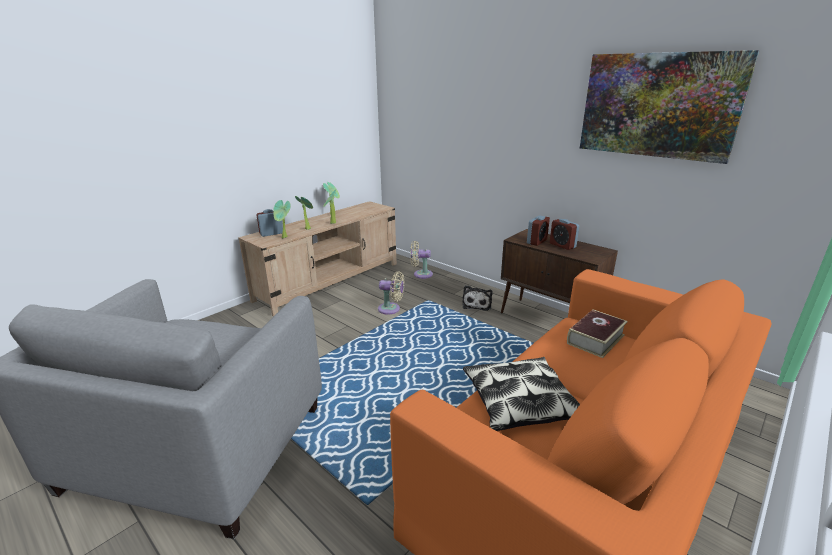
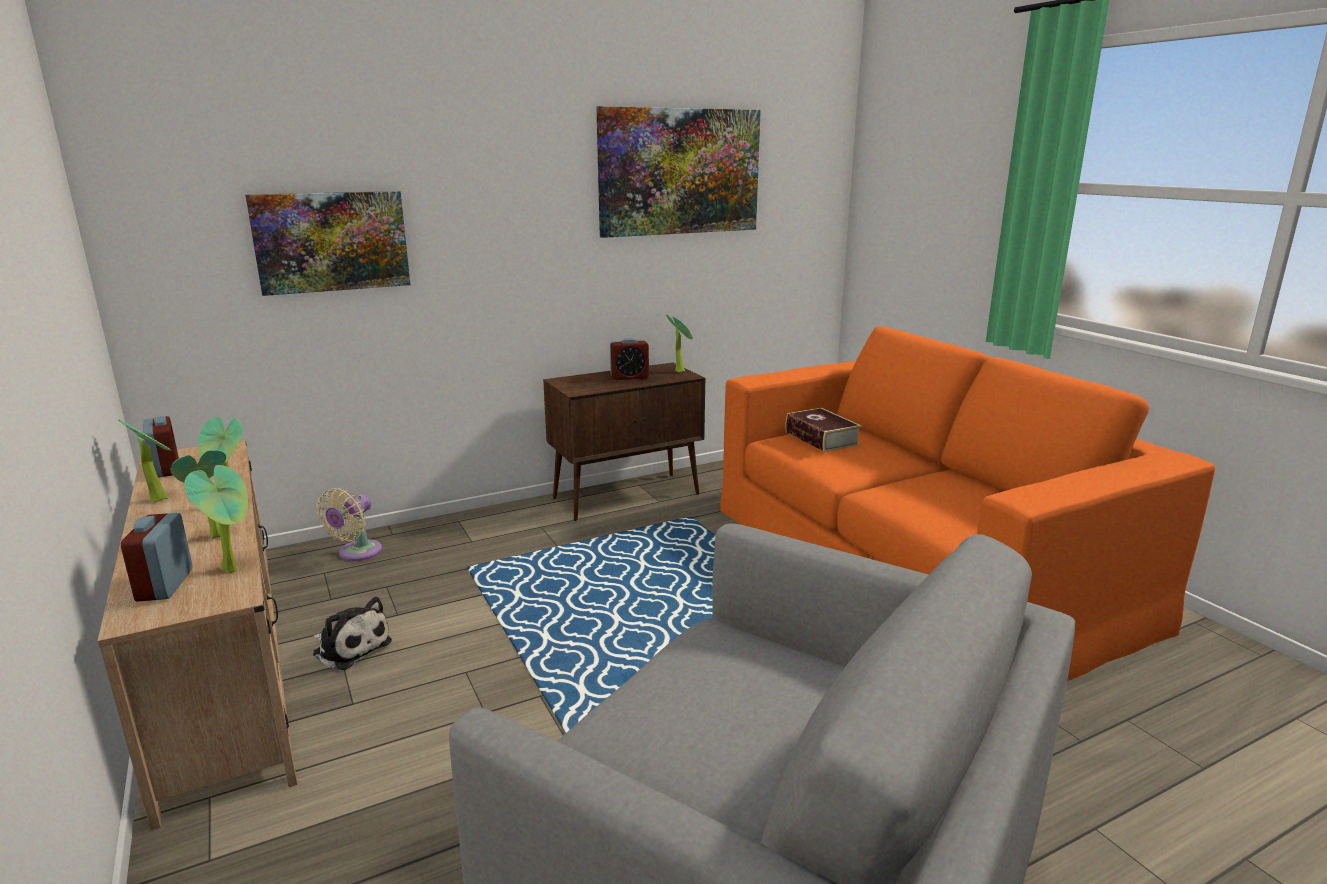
camera: 70 degrees left, 5 degrees down
beige fan [378,271,404,315] -> none
plush toy [462,285,493,311] -> plush toy moved to [313,597,392,670]
pillow [463,357,580,431] -> none
alarm clock [527,215,550,246] -> alarm clock moved to [143,416,179,478]
none -> picture [245,191,410,296]
none -> potted plant [666,315,693,373]

